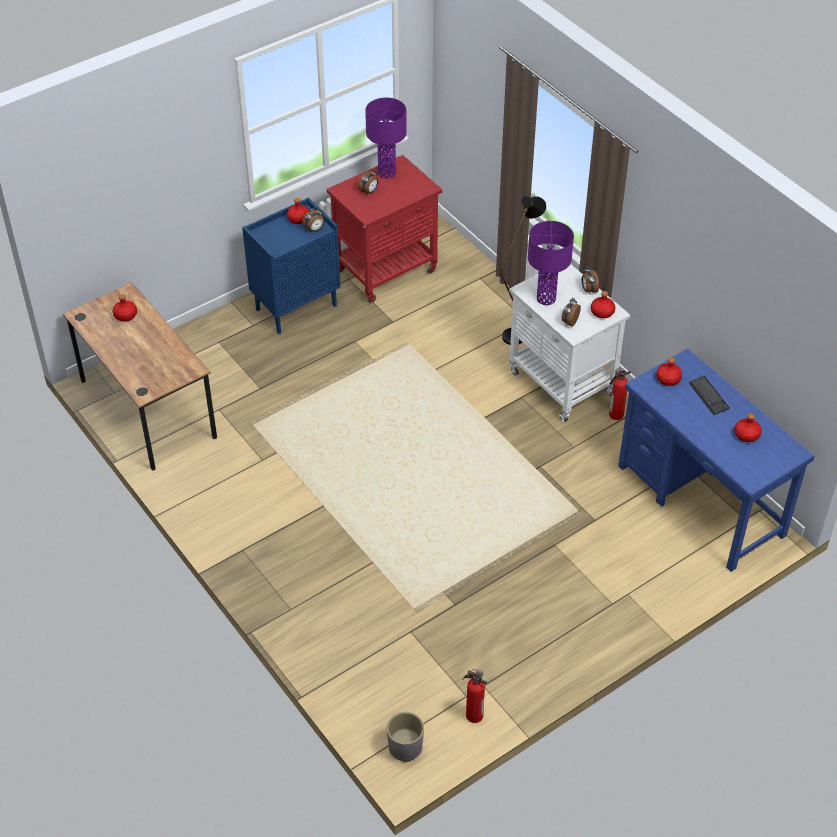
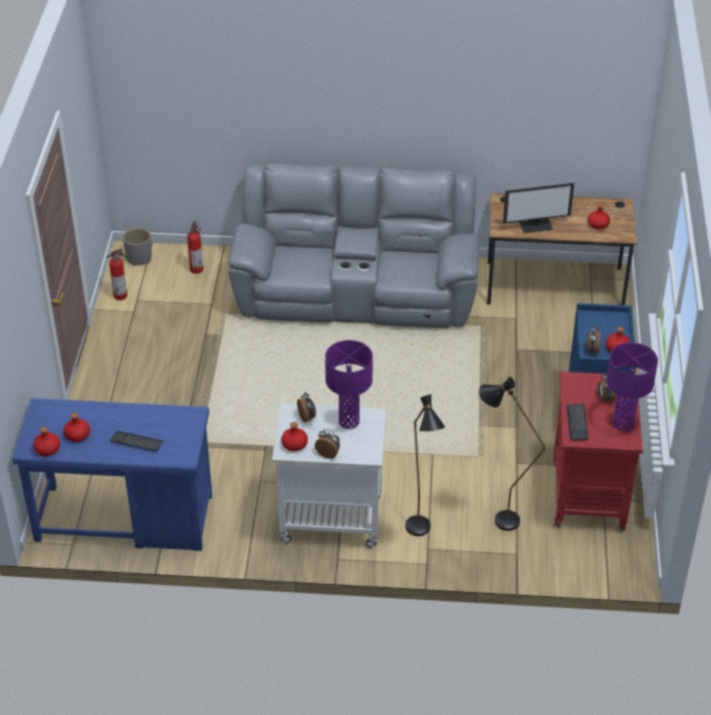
camera: 130 degrees right, 5 degrees down
fire extinguisher [609,368,631,420] -> fire extinguisher moved to [187,220,203,274]
red bottle [656,358,682,386] -> red bottle moved to [33,427,60,456]
none -> grey sofa [228,164,479,328]
none -> black floor lamp [479,377,545,531]
none -> monitor [503,183,574,234]
none -> keyboard [566,404,588,441]

